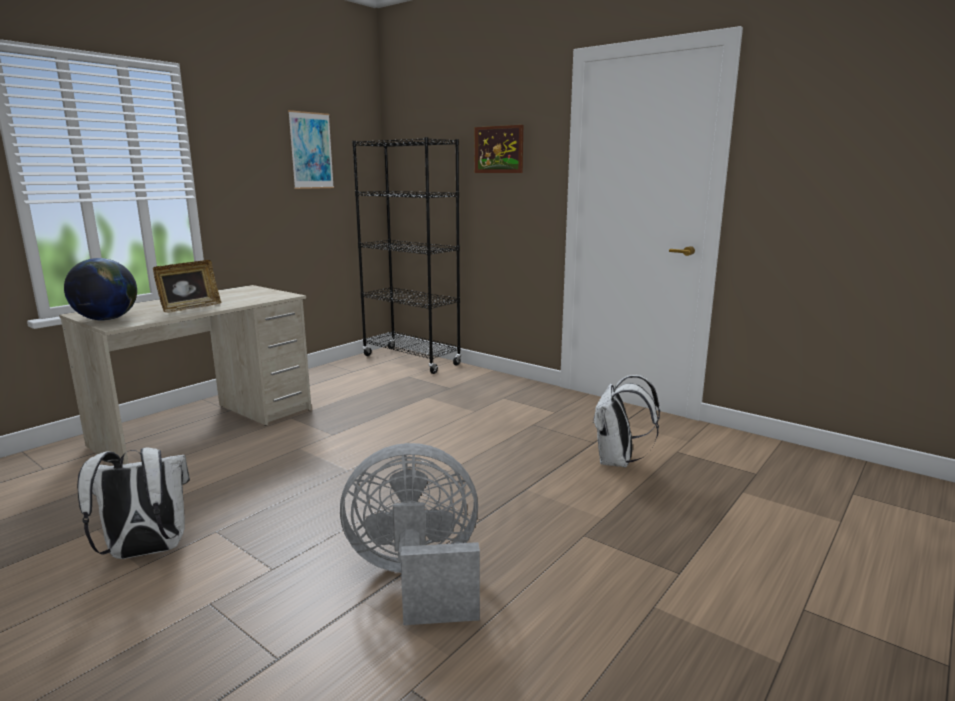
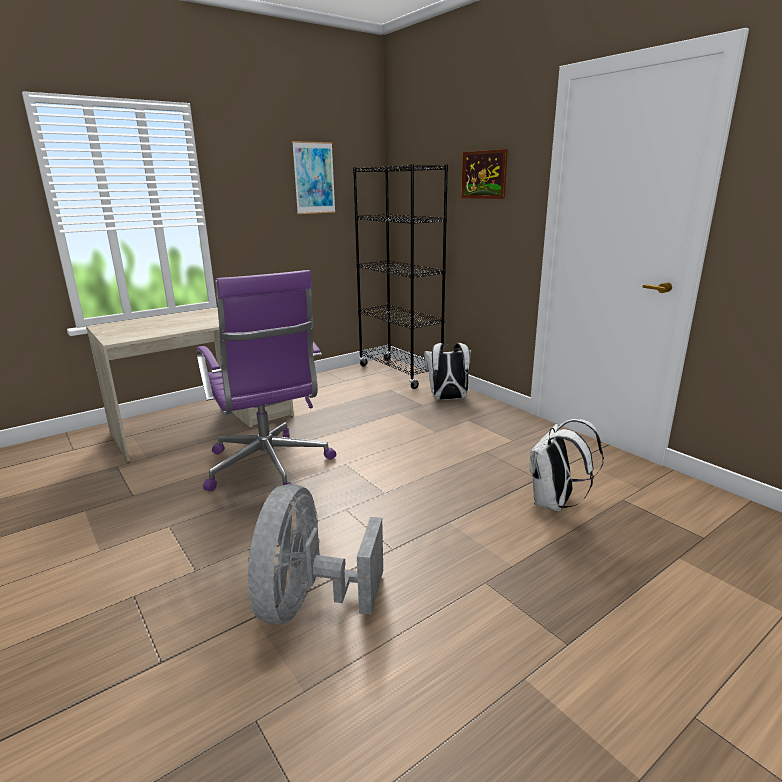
camera: 15 degrees right, 5 degrees up
globe [64,258,137,321] -> none
white backpack [77,447,190,559] -> white backpack moved to [424,343,471,400]
picture frame [153,260,222,312] -> none
grey fan [340,443,480,625] -> grey fan turned 90 degrees counterclockwise [248,484,383,624]
none -> purple office chair [196,270,336,491]

